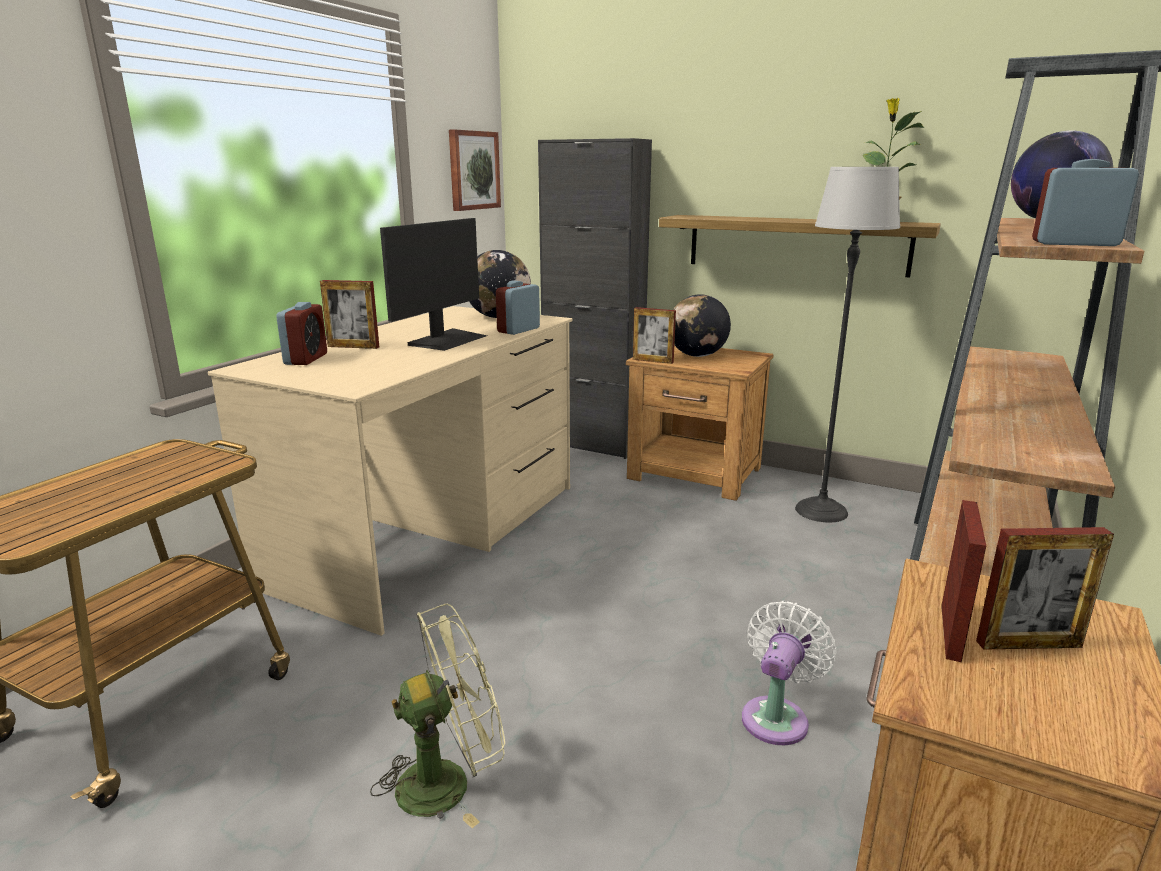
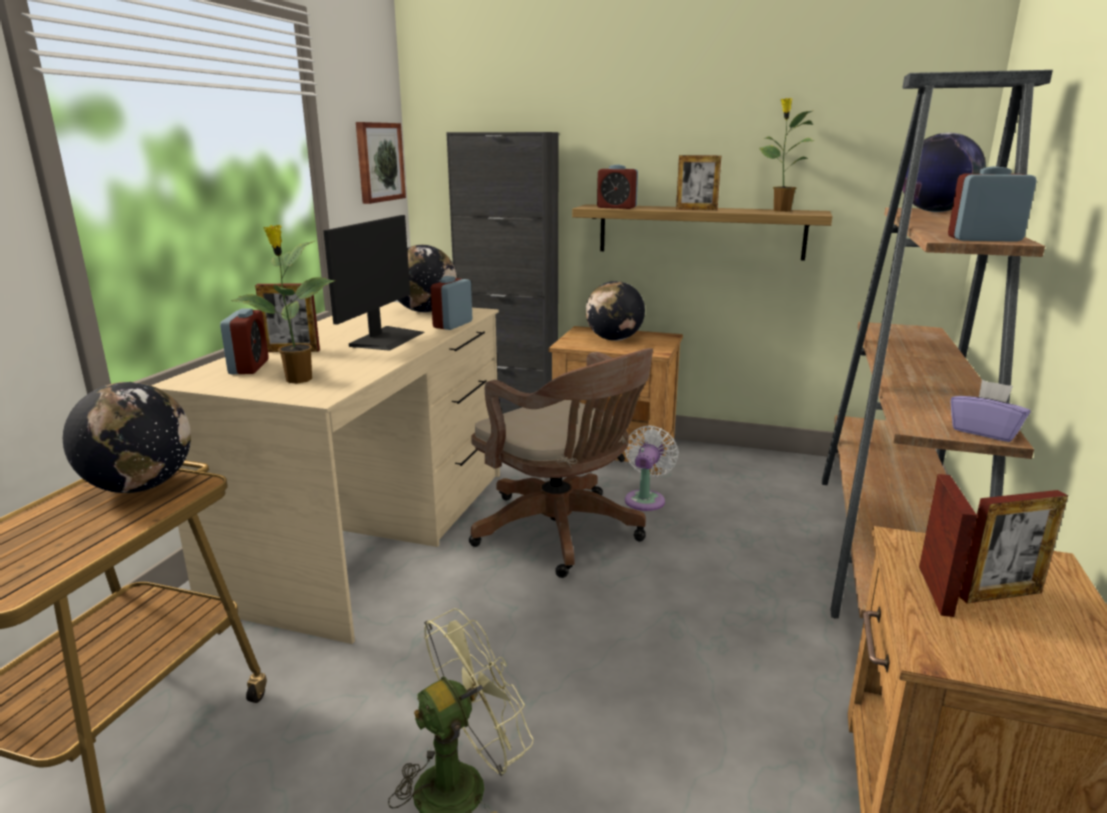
camera: 10 degrees left, 0 degrees up
picture frame [633,307,676,364] -> picture frame moved to [676,155,722,210]
white fan [742,601,837,745] -> white fan moved to [625,425,679,511]
floor lamp [795,167,900,522] -> none
none -> globe [63,382,191,493]
none -> potted plant [231,225,335,384]
none -> brown office chair [469,348,653,578]
none -> alarm clock [597,164,638,209]
none -> purple tissue box [950,380,1031,442]

